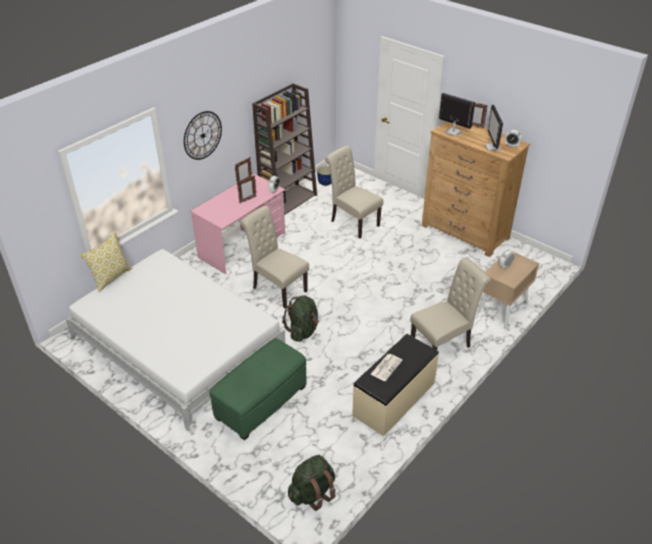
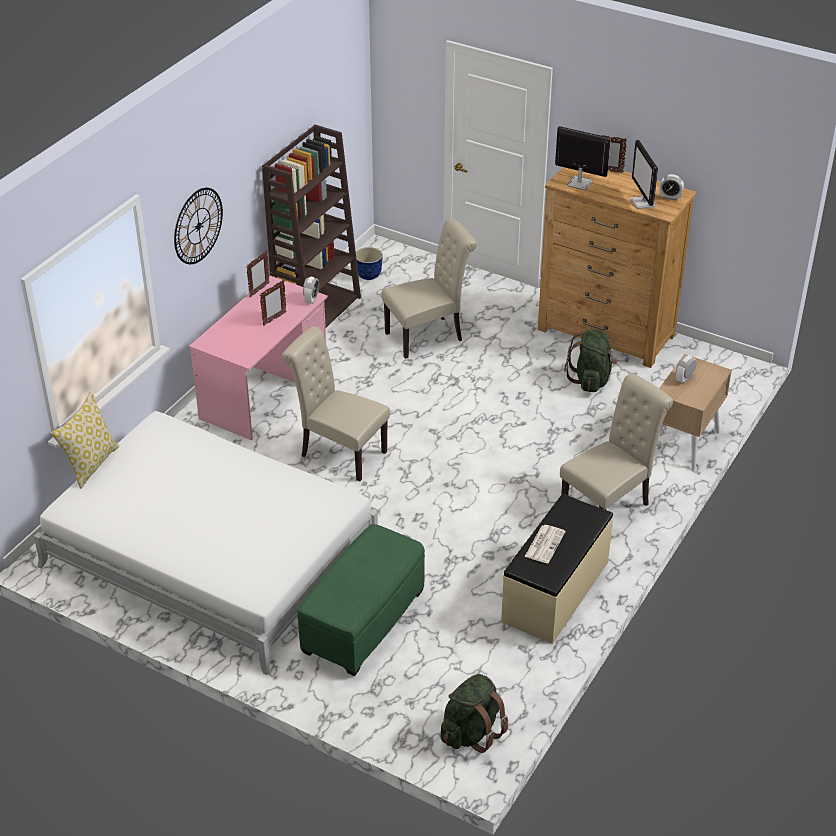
camera: 10 degrees left, 0 degrees up
green backpack [282,296,319,342] -> green backpack moved to [564,329,617,392]
beige chair [325,146,384,239] -> beige chair turned 120 degrees clockwise [382,218,477,359]

